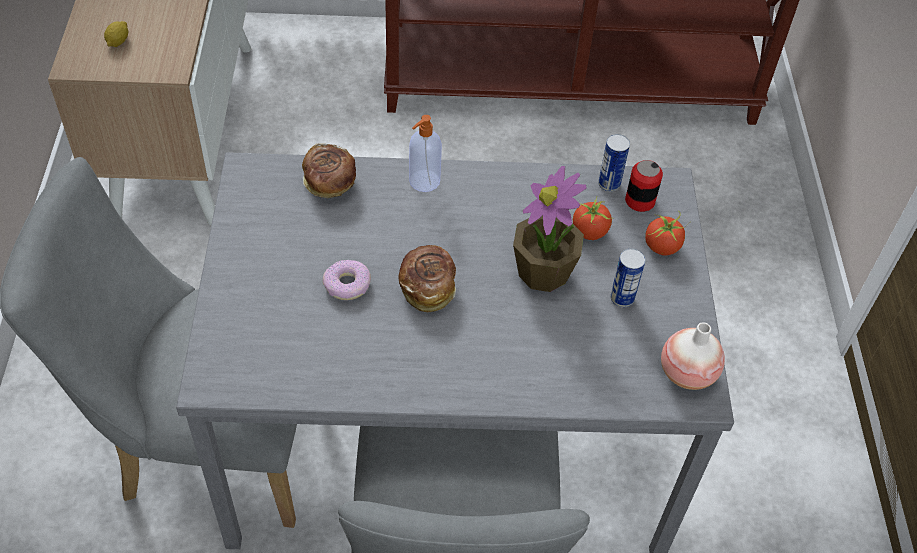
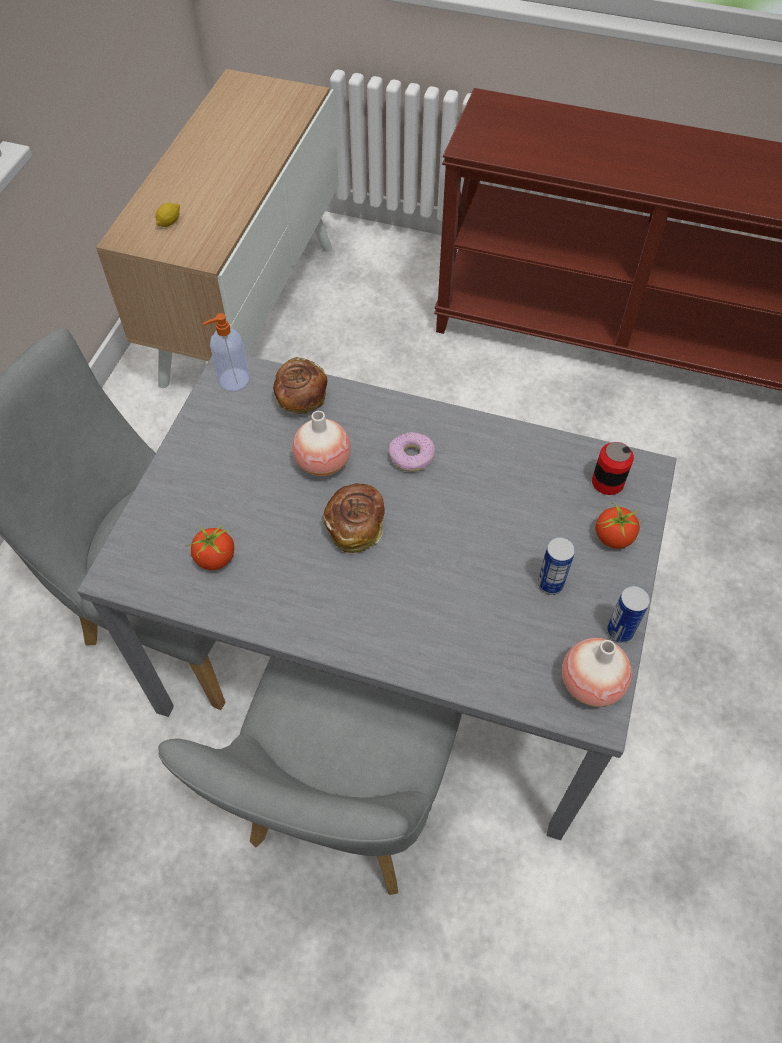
camera: 20 degrees right, 5 degrees up
donut [323,260,371,300] -> donut moved to [388,432,435,472]
soap dispenser [409,115,442,192] -> soap dispenser moved to [203,313,250,391]
potted plant [513,166,586,292] -> none
tomato [573,197,613,240] -> tomato moved to [187,524,234,570]
can [598,134,630,192] -> can moved to [607,586,650,643]
none -> vase [292,411,351,476]

